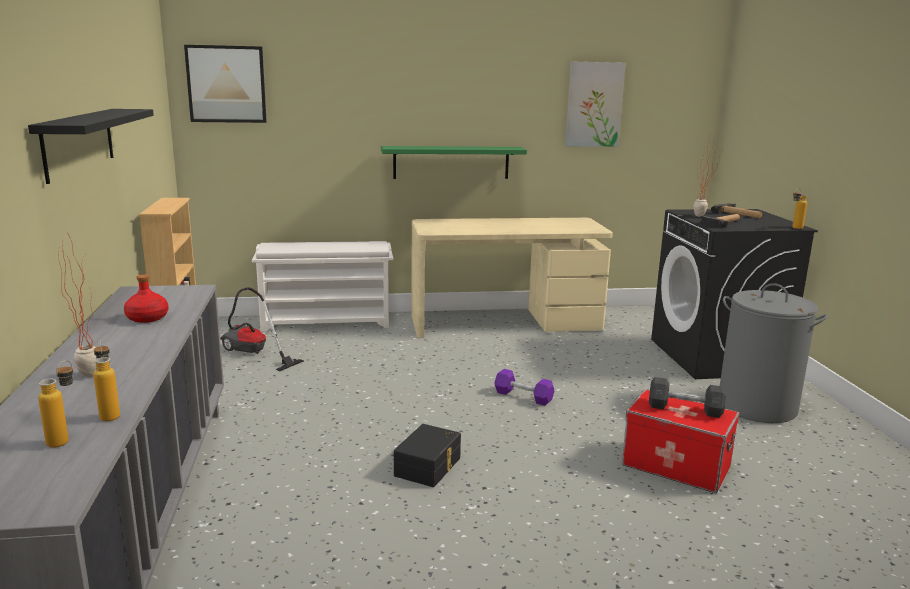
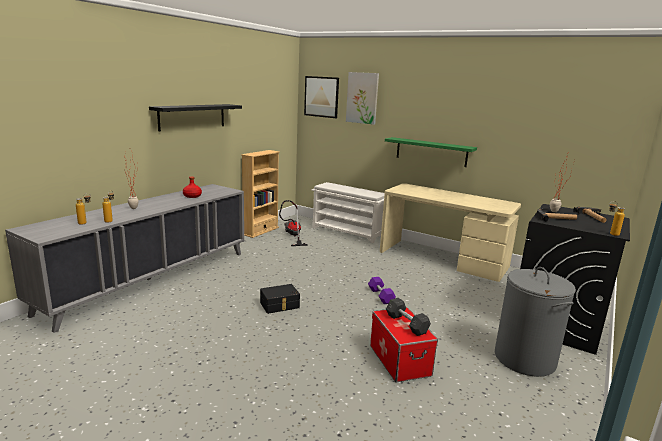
camera: 40 degrees right, 0 degrees up
picture [565,62,625,147] -> picture moved to [346,72,379,125]

